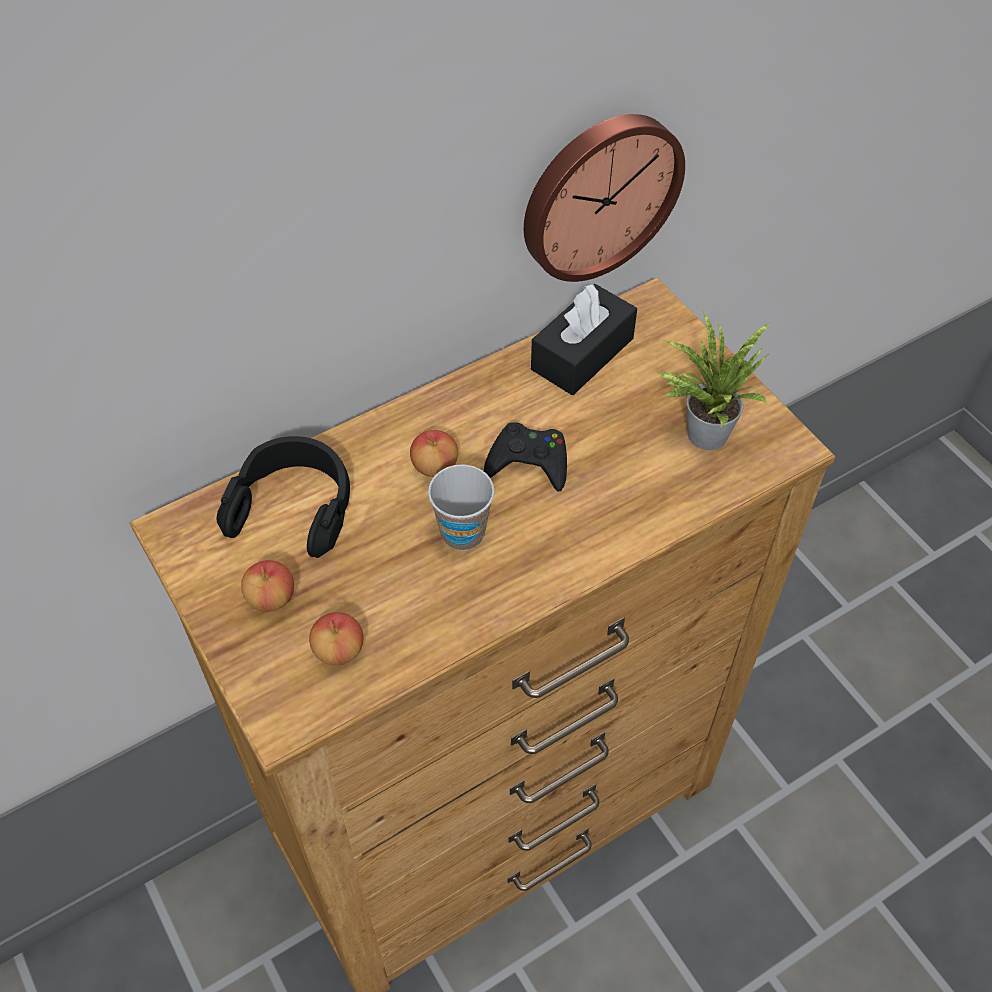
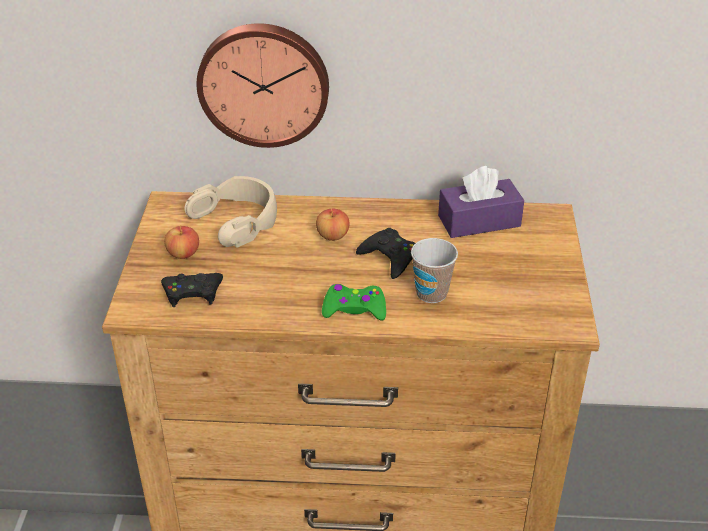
camera: 35 degrees right, 15 degrees down
black headphones [216,436,350,558] -> beige headphones [184,176,277,248]
apple [309,612,363,666] -> black game controller [161,273,223,307]
cup [428,464,494,551] -> cup moved to [411,238,458,303]
wall clock [524,114,685,282] -> wall clock moved to [196,23,329,148]
black tissue box [531,284,637,395] -> purple tissue box [438,166,524,238]
potted plant [656,311,771,450] -> none
none -> green game controller [322,284,386,320]

